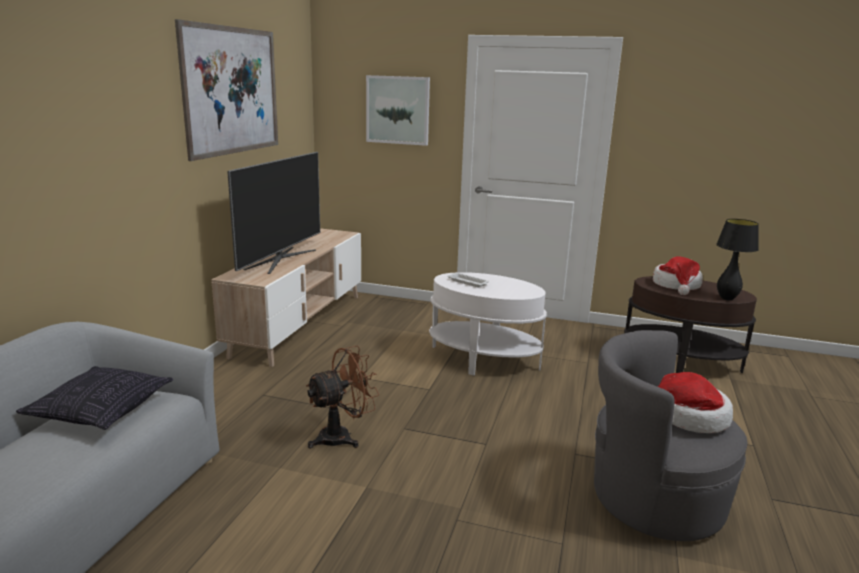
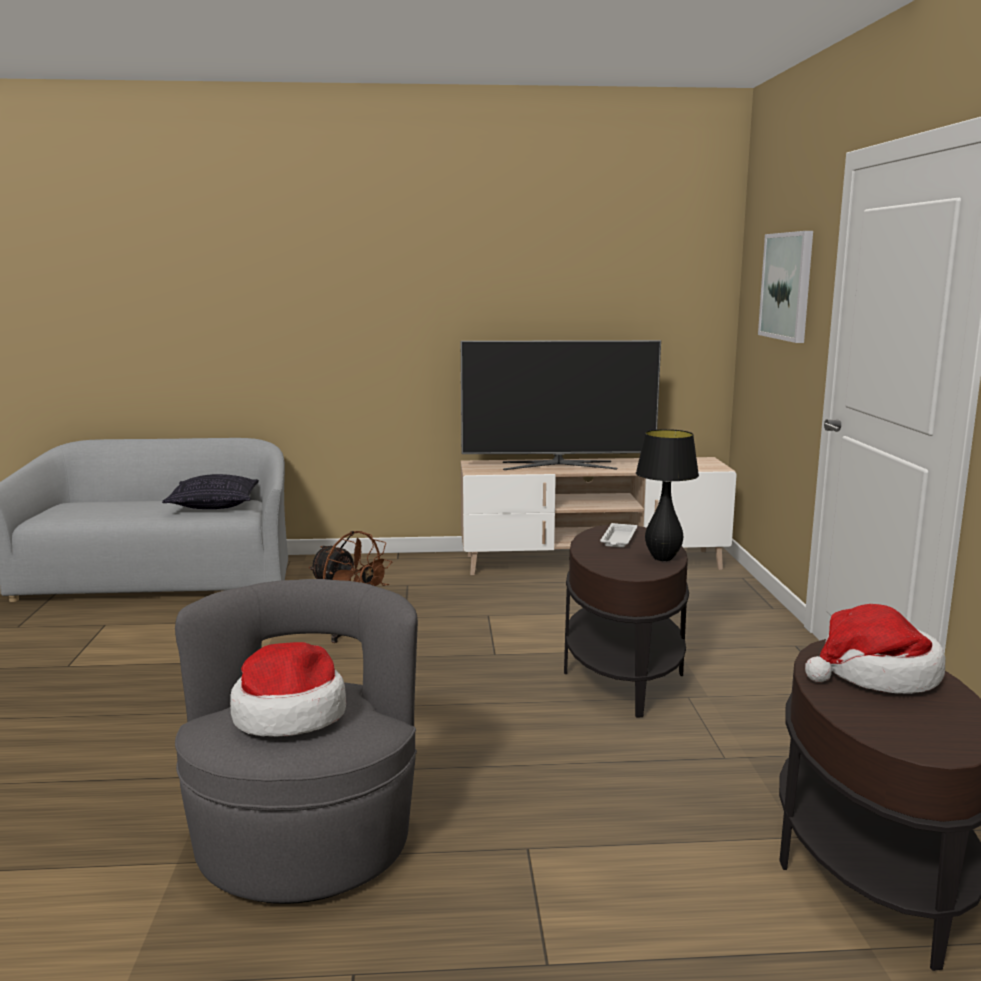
camera: 70 degrees right, 5 degrees down
picture [175,19,278,161] -> none
white side table [429,272,547,375] -> brown side table [564,525,689,718]
black table lamp [716,219,759,300] -> black table lamp moved to [636,429,699,561]

